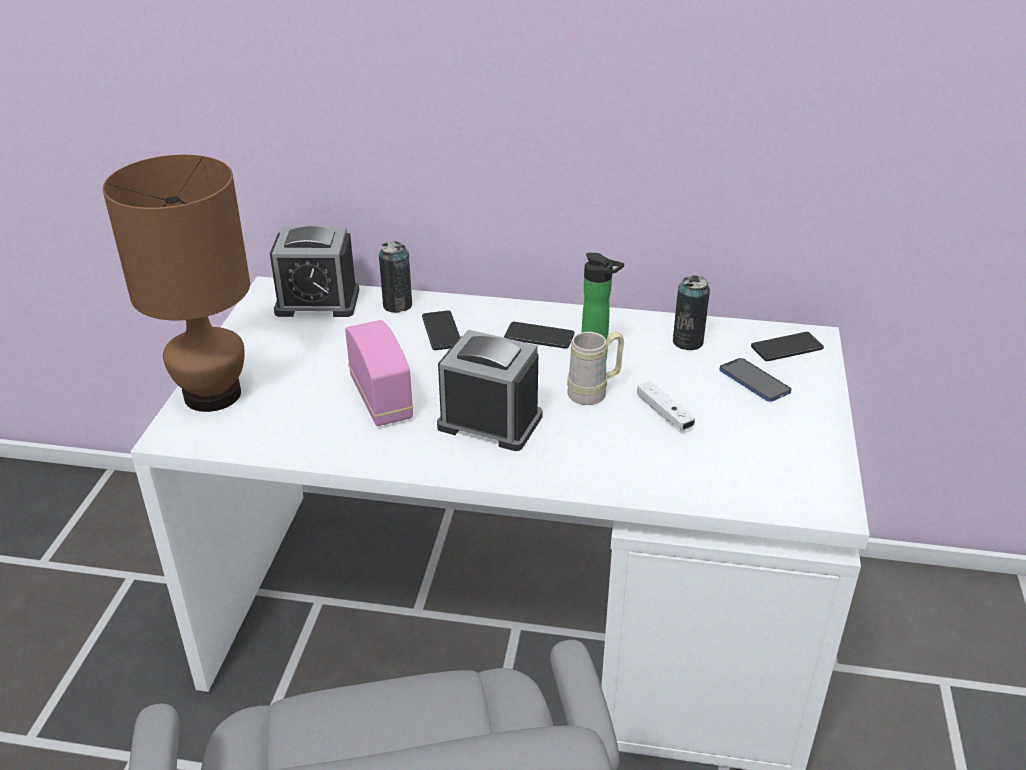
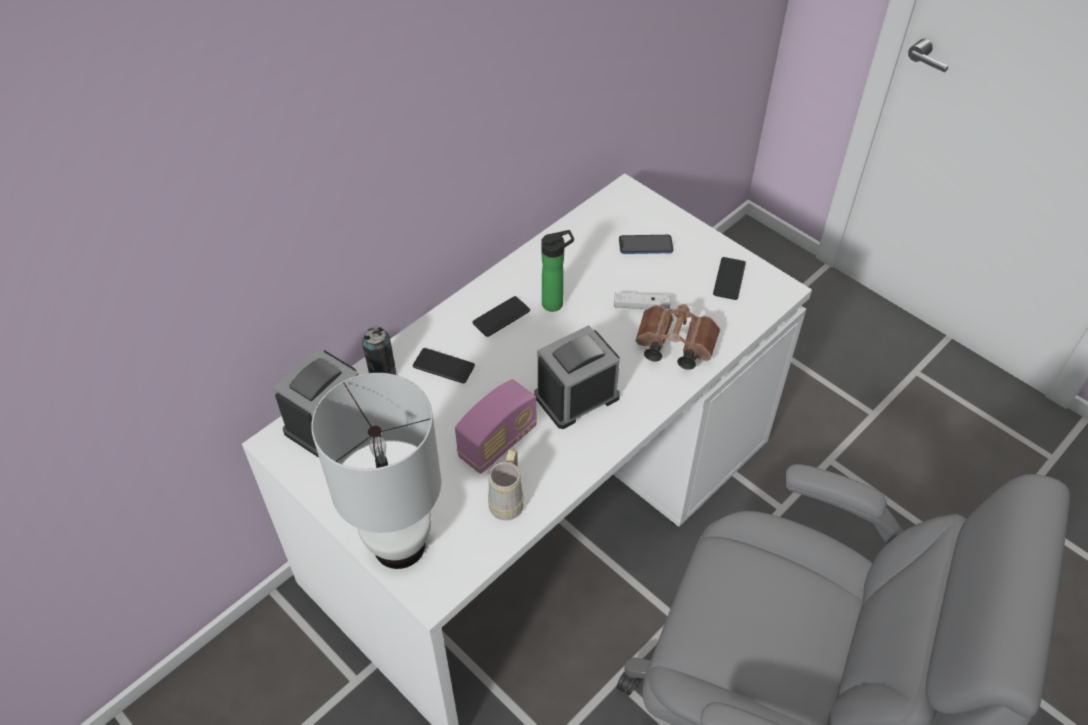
camera: 55 degrees left, 15 degrees up
brown table lamp [103,155,250,412] -> white table lamp [311,373,441,569]
radio [345,320,413,426] -> radio turned 120 degrees clockwise [455,379,537,474]
beige mug [567,331,624,405] -> beige mug moved to [488,449,524,520]
can [673,275,710,350] -> none
phone [751,332,824,361] -> phone moved to [713,257,746,300]
none -> brown binoculars [635,304,720,370]

